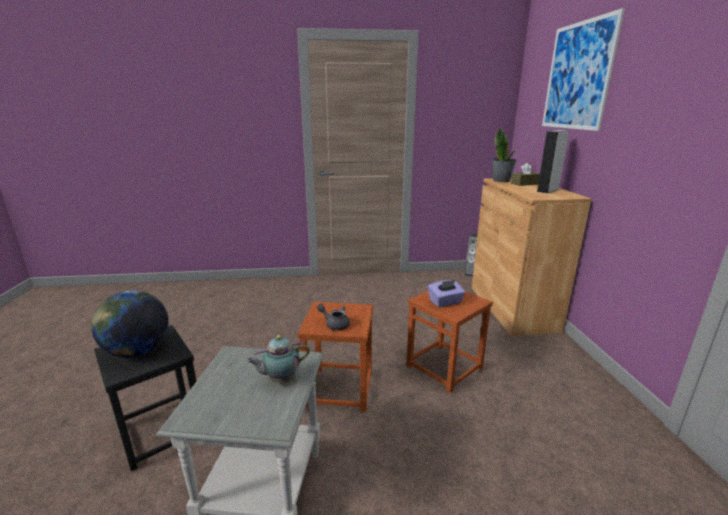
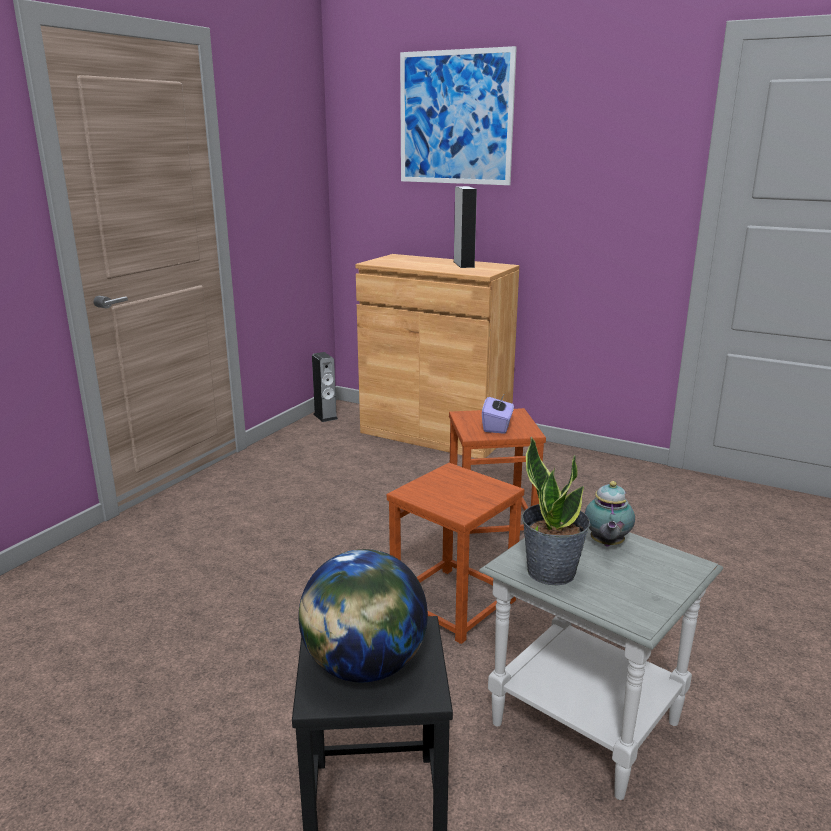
camera: 55 degrees left, 0 degrees up
grey teapot [317,304,350,330] -> none
potted plant [492,128,517,182] -> potted plant moved to [522,437,590,586]
brown tissue box [511,163,540,186] -> none

